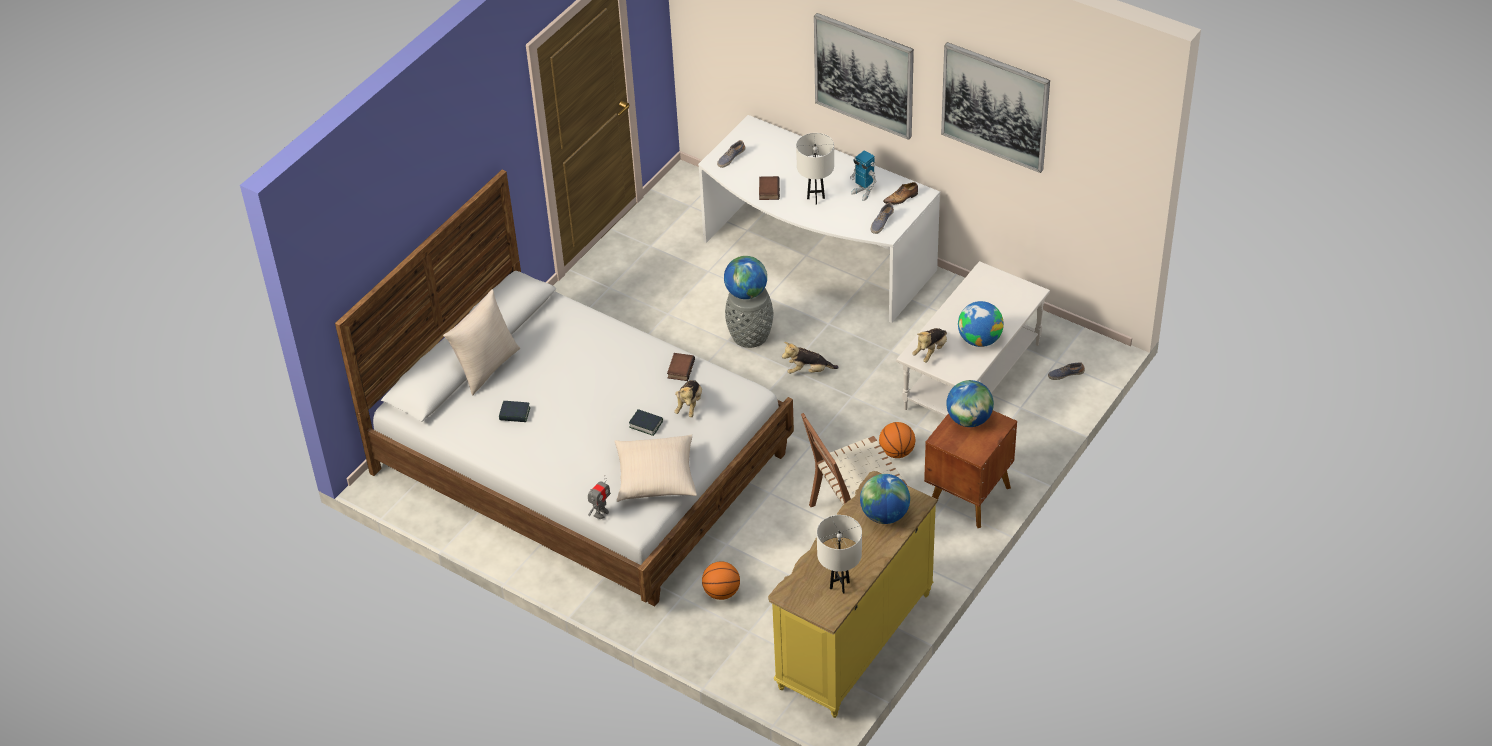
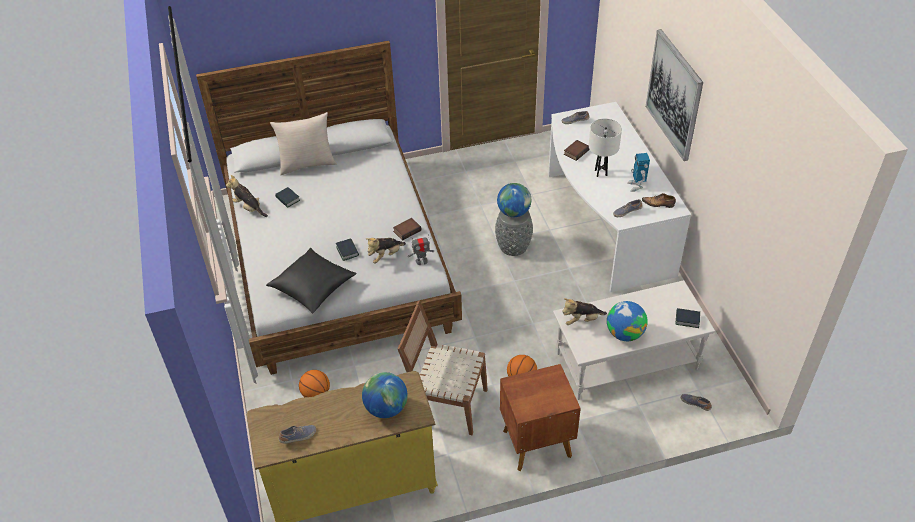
camera: 40 degrees right, 0 degrees up
toy robot [588,475,611,519] -> toy robot moved to [408,234,434,265]
beige pillow [614,434,697,502] -> black pillow [266,248,357,313]
plush toy [782,342,839,374] -> plush toy moved to [226,175,268,217]
white table lamp [817,515,862,594] -> shoe [279,425,316,444]
picture [941,42,1050,173] -> none
globe [946,380,994,427] -> none
none -> book [676,308,700,328]

